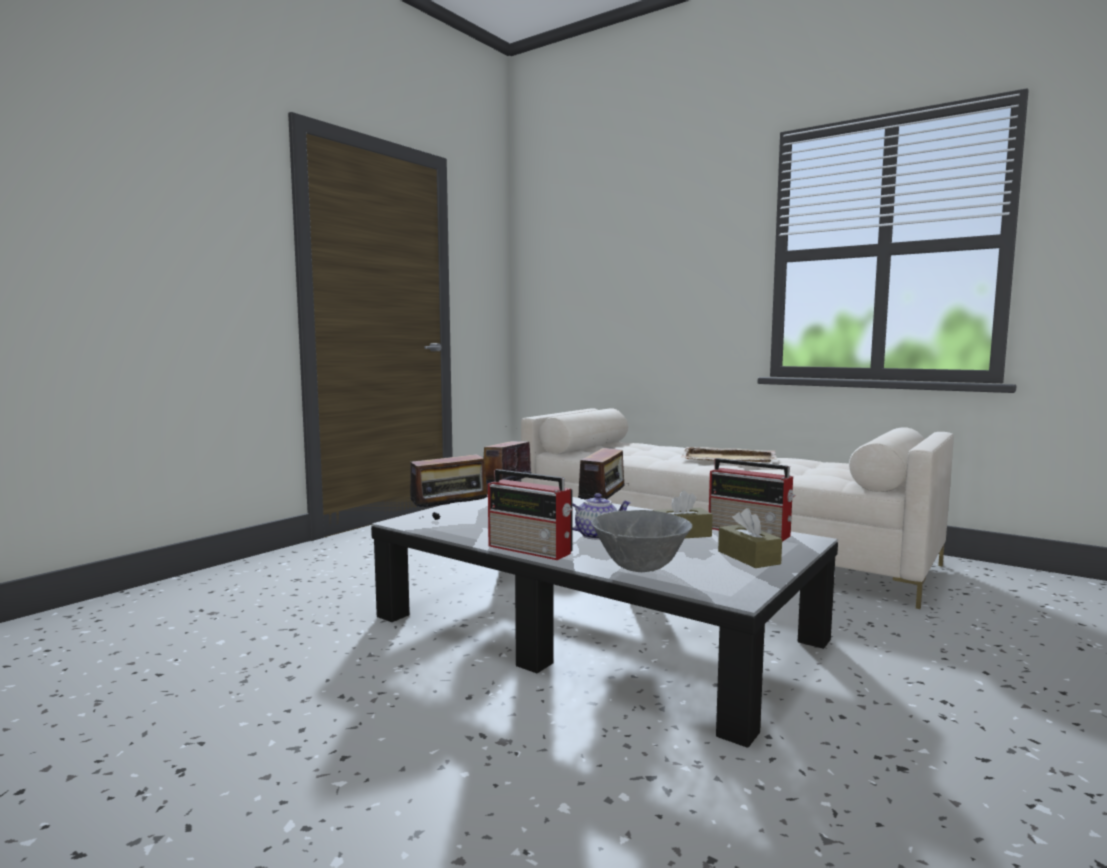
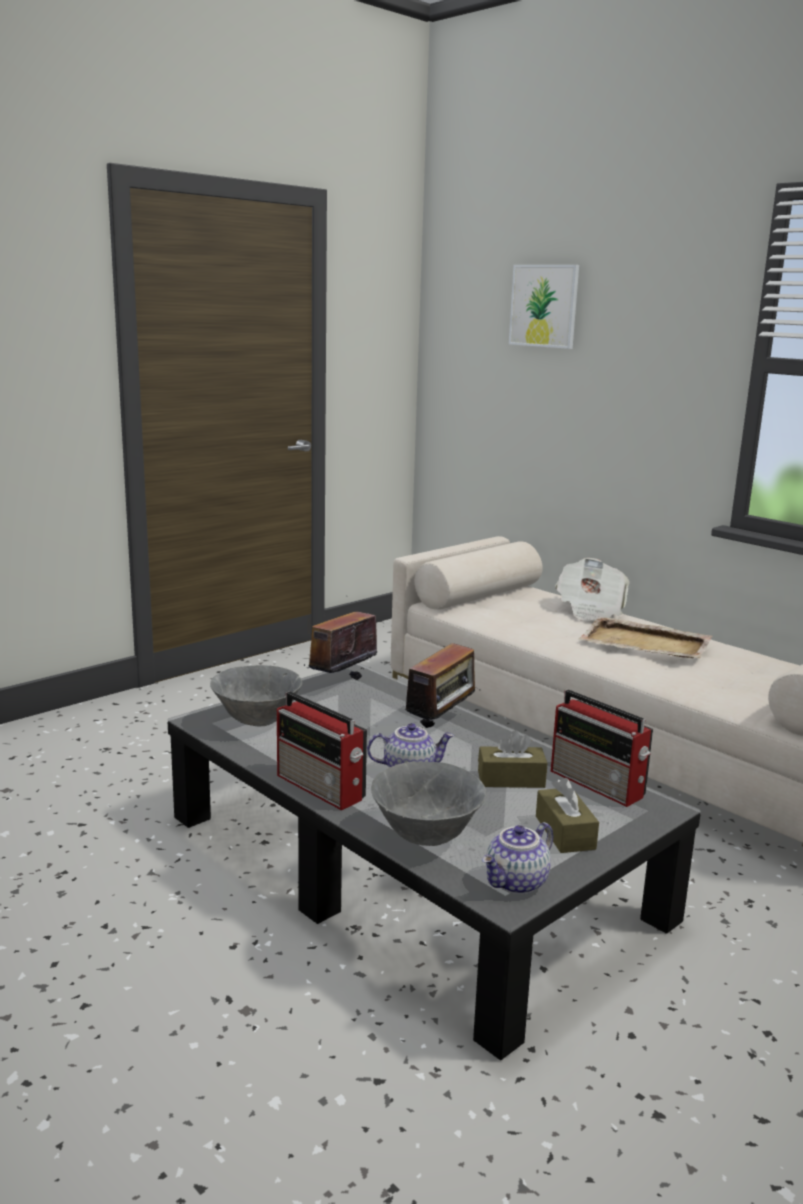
camera: 10 degrees right, 10 degrees up
radio [410,442,488,520] -> grey bowl [210,665,302,727]
none -> teapot [482,822,553,895]
none -> picture [509,265,579,349]
none -> newspaper [555,558,630,621]

